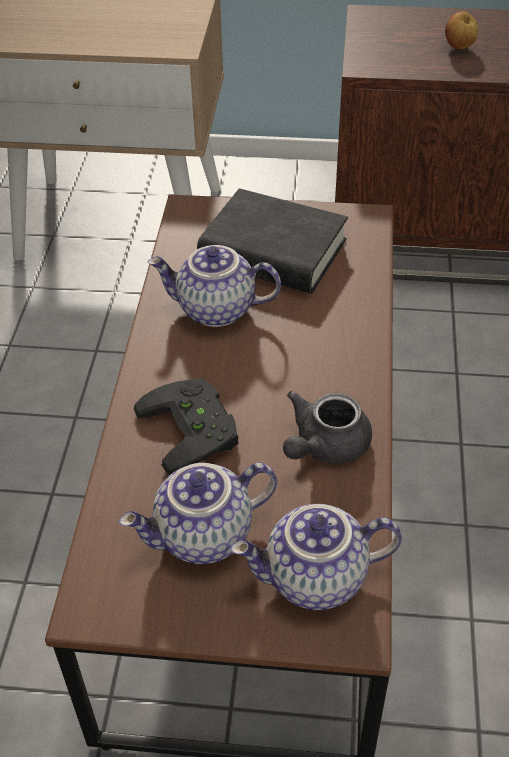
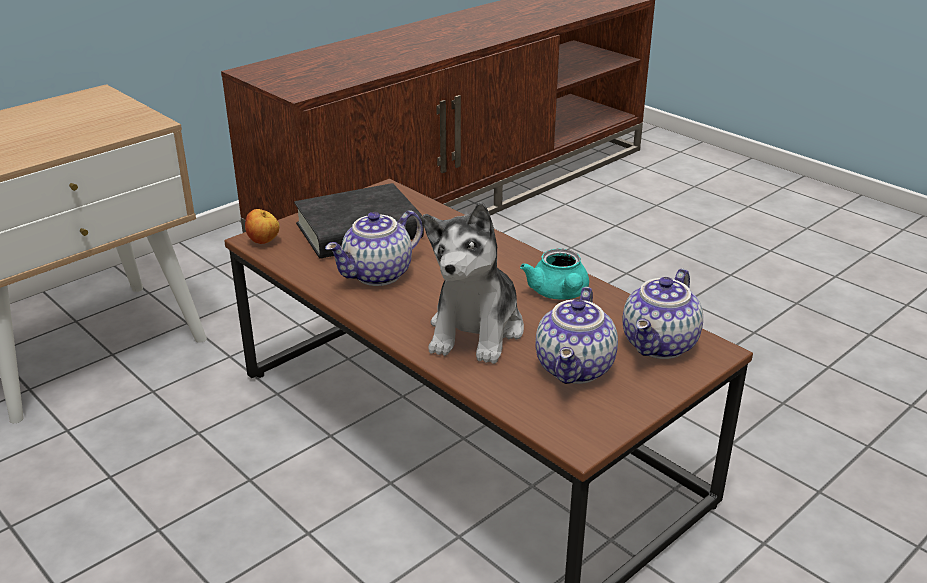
camera: 50 degrees left, 15 degrees down
black game controller [134,378,238,475] -> plush toy [423,202,524,364]
grey teapot [283,391,372,464] -> turquoise teapot [520,249,589,300]
apple [445,11,479,49] -> apple moved to [245,209,279,244]

